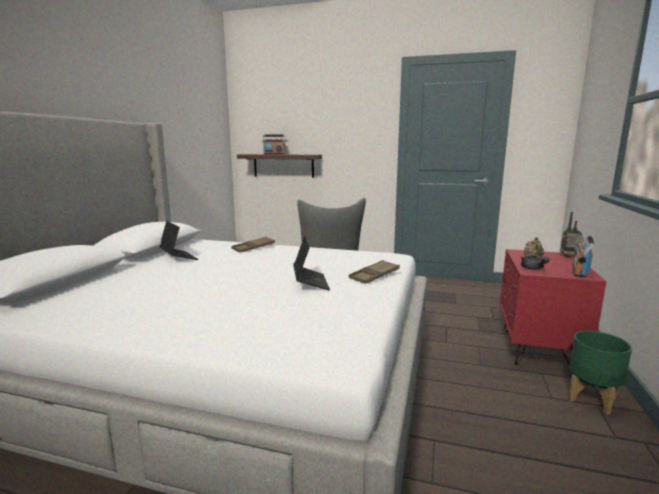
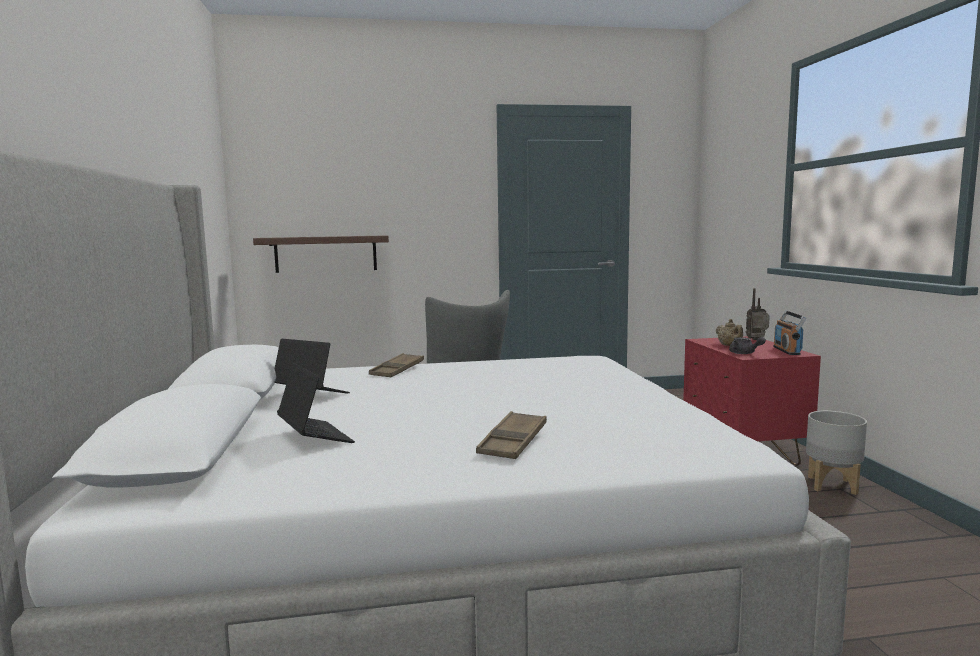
camera: 25 degrees left, 5 degrees down
radio [262,135,285,154] -> none
laptop [293,236,330,290] -> laptop moved to [277,363,355,443]
brown tray [349,260,400,284] -> brown tray moved to [476,411,547,459]
green planter [568,331,632,415] -> grey planter [806,411,867,495]

